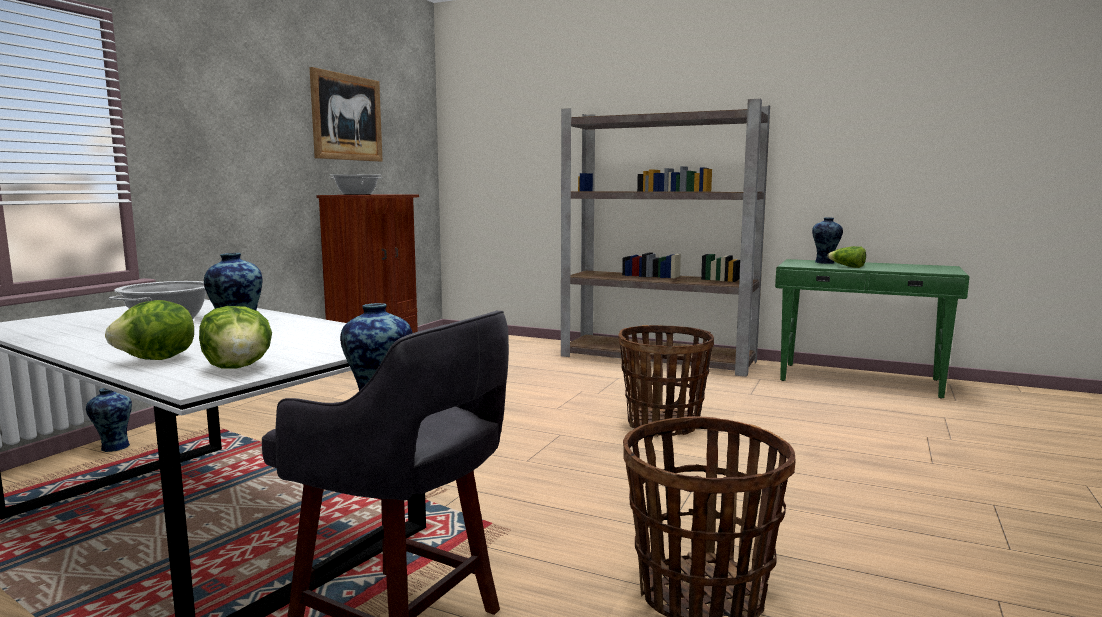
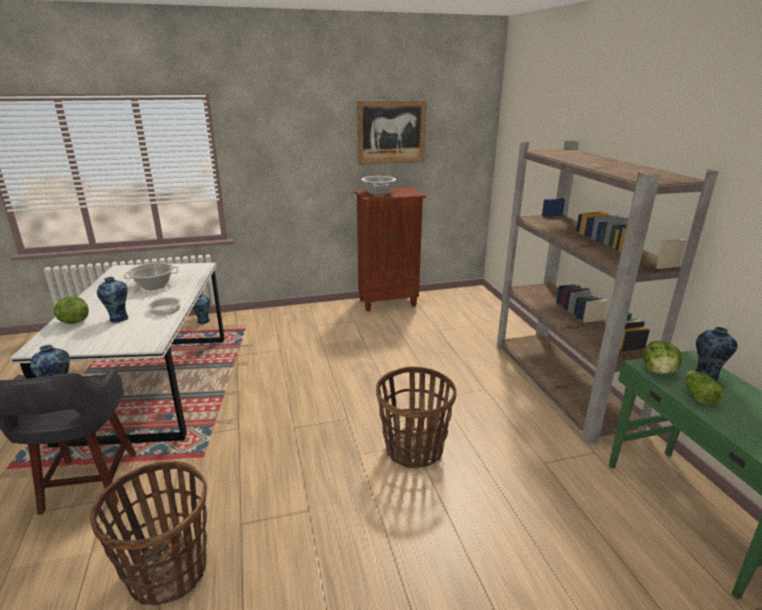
camera: 50 degrees right, 15 degrees up
lettuce [199,306,272,369] -> lettuce moved to [643,341,682,375]
none -> cooking pot [147,297,181,316]

